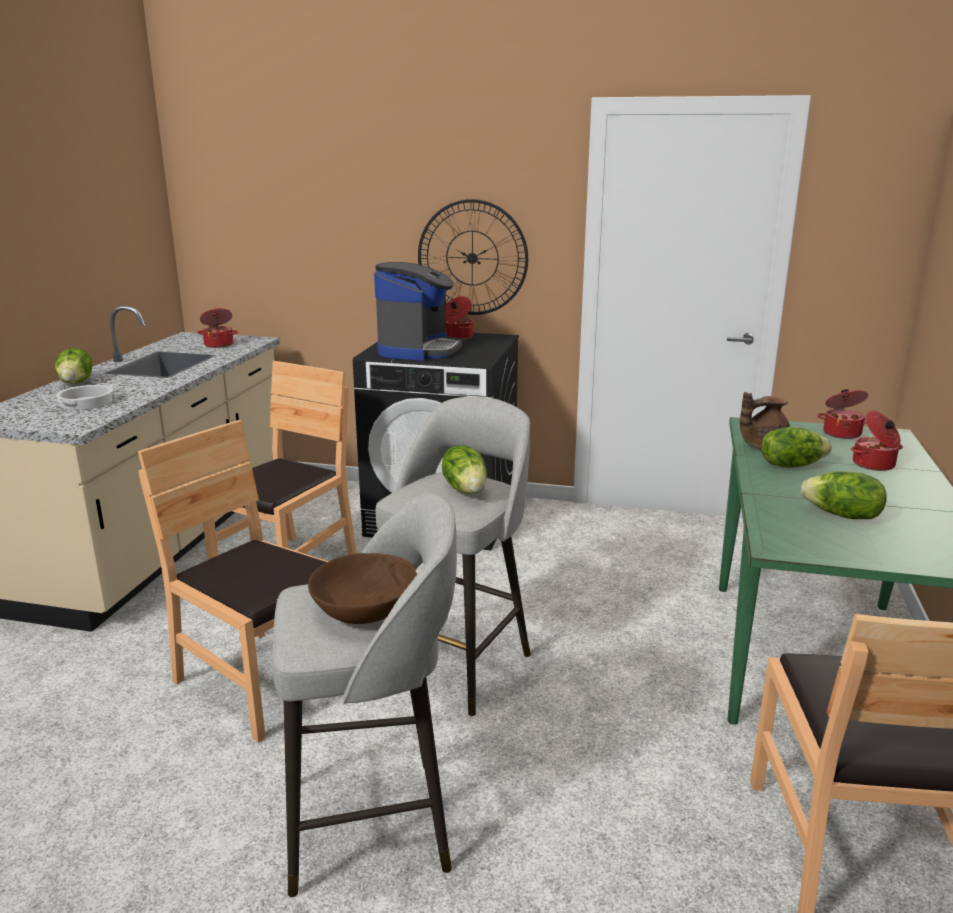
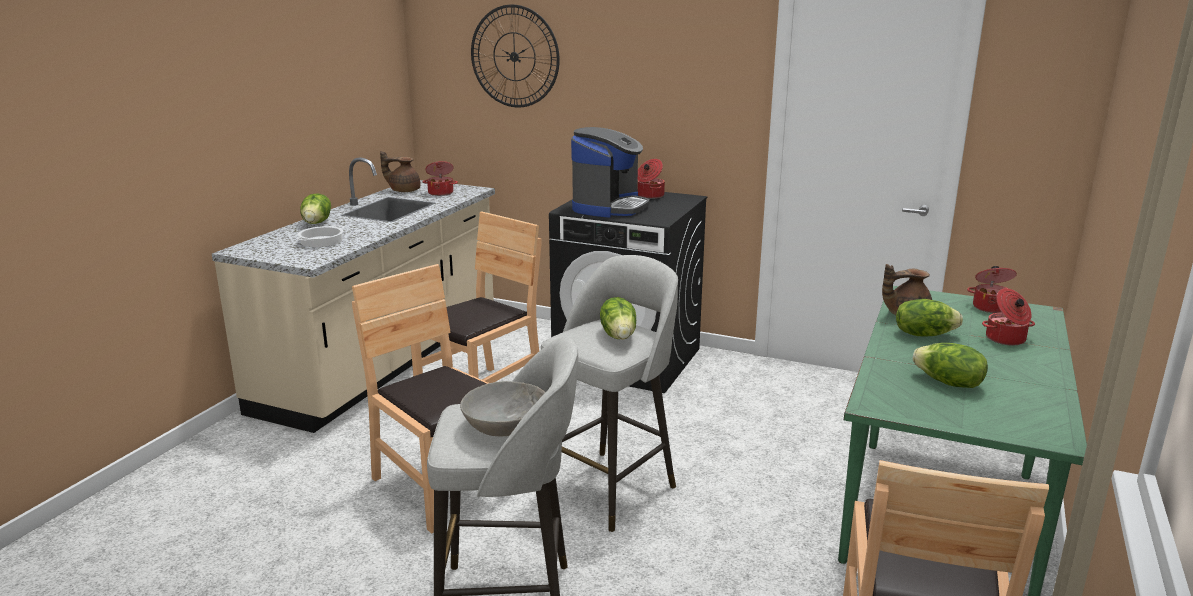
camera: 10 degrees right, 0 degrees up
brown bowl [308,553,417,624] -> grey bowl [460,381,546,436]
wall clock [418,199,528,315] -> wall clock moved to [471,4,560,107]
none -> brown teapot [380,151,421,192]

